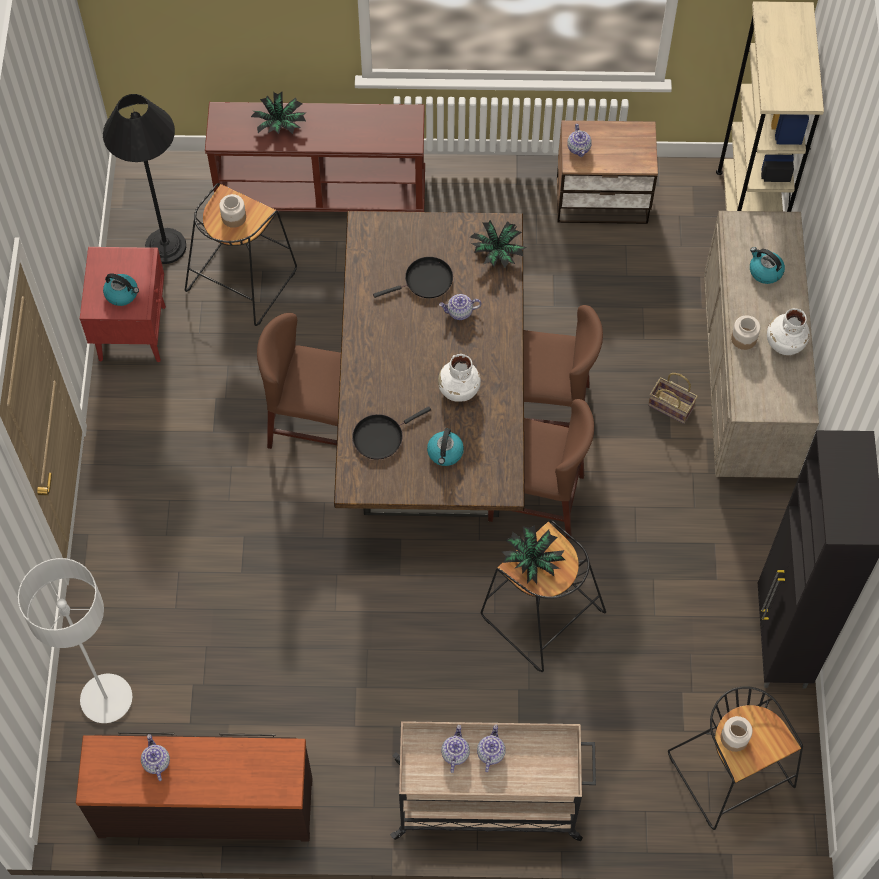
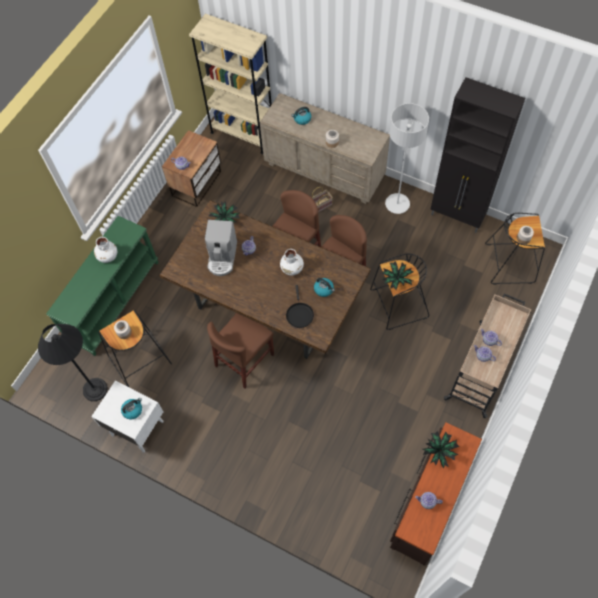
camera: 60 degrees left, 0 degrees up
grey floor lamp [18,558,132,723] -> grey floor lamp moved to [385,103,429,214]
red nightstand [80,247,166,362] -> white nightstand [91,381,164,453]
brown console table [205,102,425,212] -> green console table [46,216,159,356]
potted plant [251,92,307,134] -> potted plant moved to [423,431,460,469]
black frying pan [373,257,453,298] -> coffee machine [205,220,237,276]
white vase [767,308,810,355] -> white vase moved to [94,237,117,263]

